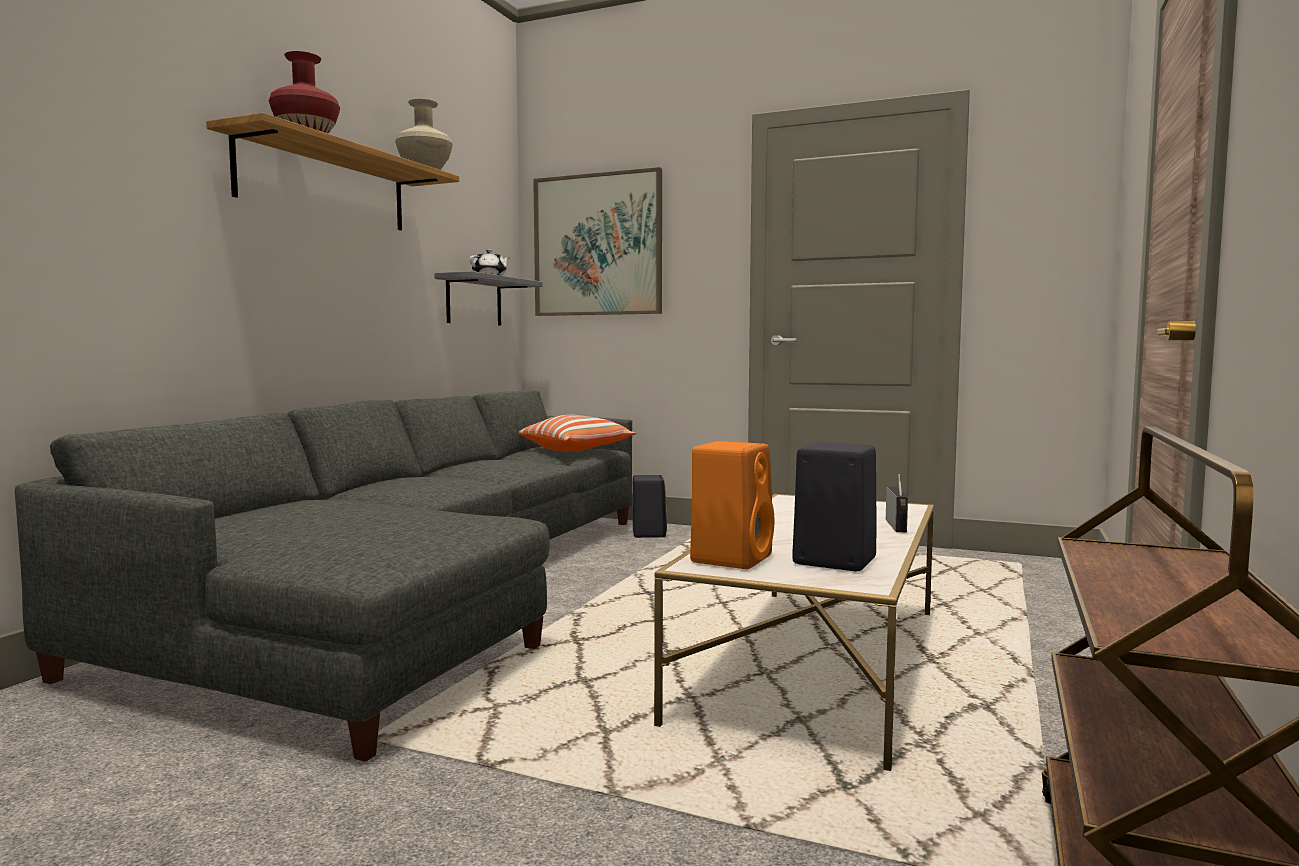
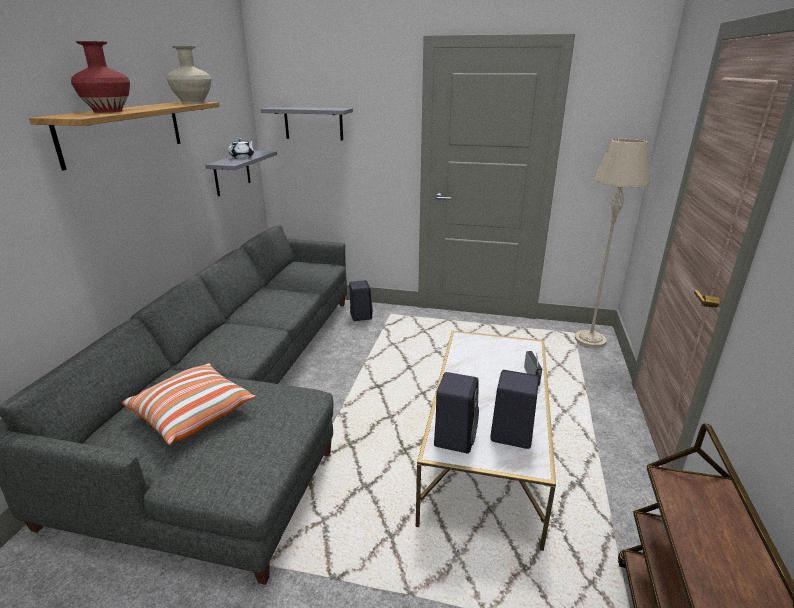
camera: 10 degrees left, 20 degrees up
pillow [518,415,636,452] -> pillow moved to [122,363,256,445]
picture [533,167,662,316] -> grey shelf [261,107,353,141]
orange speaker [690,441,774,569] -> black speaker [434,372,479,454]
none -> beige floor lamp [575,138,651,348]

